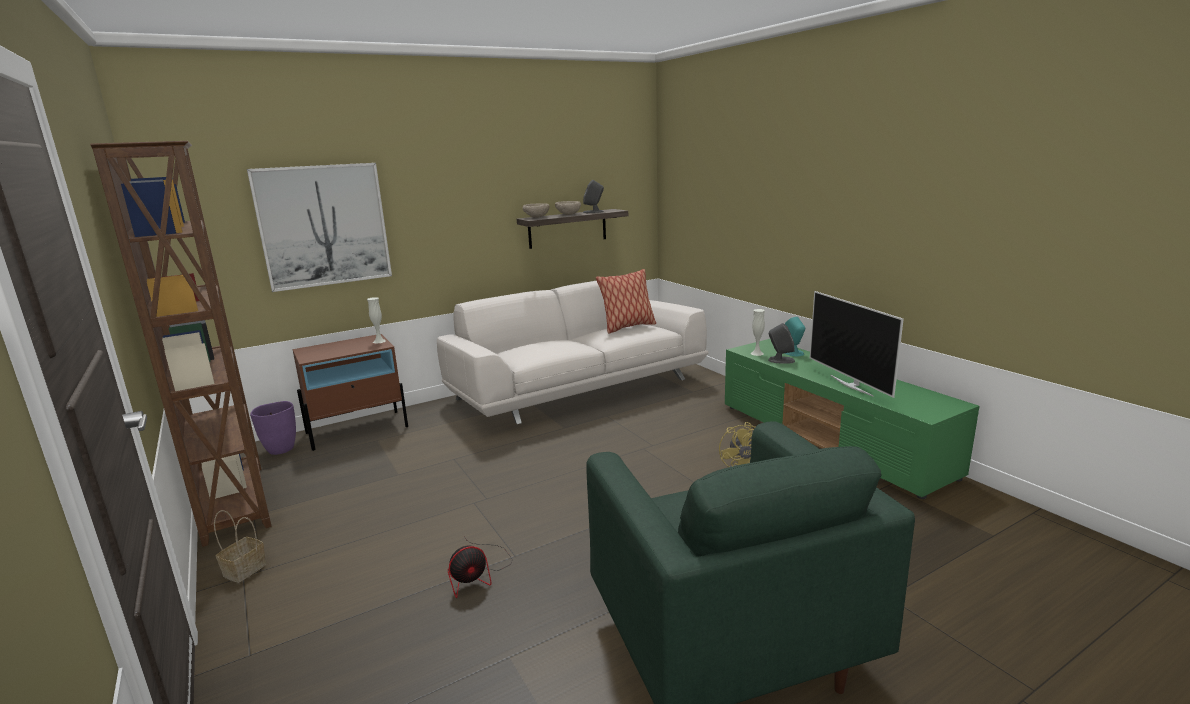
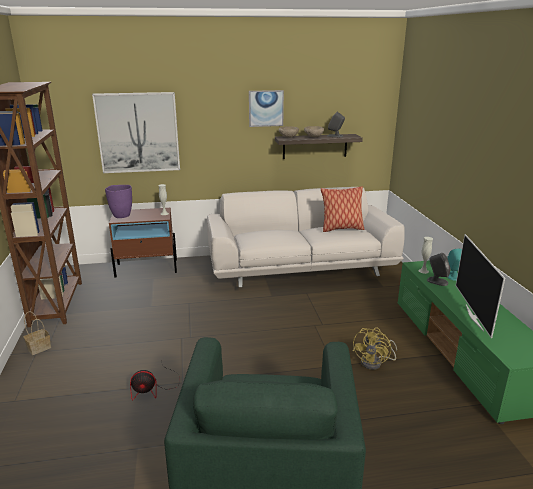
camera: 20 degrees right, 5 degrees up
purple vase [250,401,296,455] -> purple vase moved to [105,185,132,218]
none -> picture [249,90,284,127]

